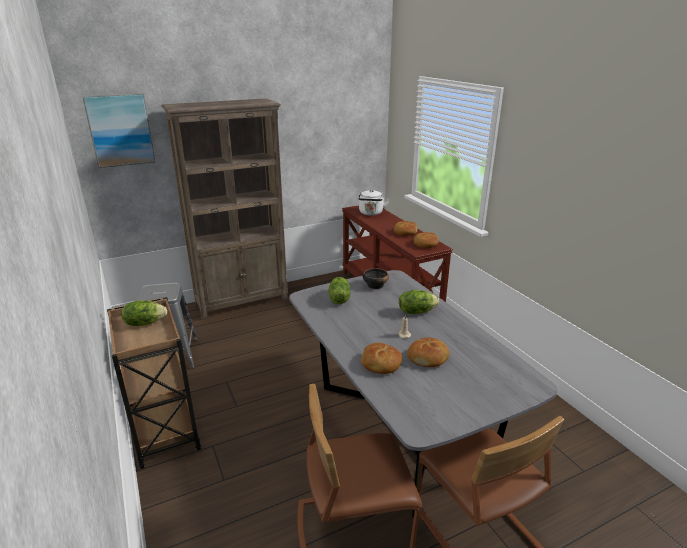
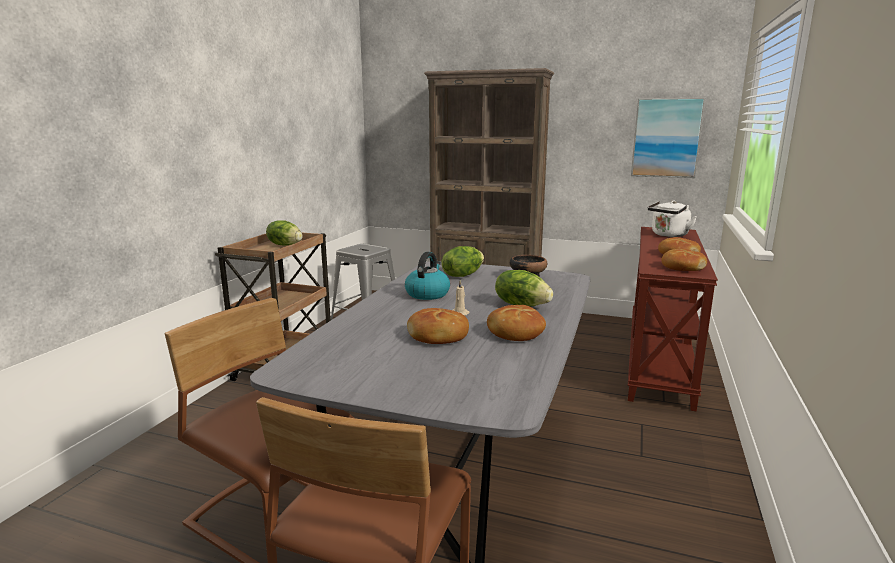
camera: 45 degrees right, 10 degrees down
picture [82,93,156,168] -> picture moved to [631,98,705,178]
bread [361,343,402,374] -> bread moved to [487,305,546,341]
none -> kettle [405,252,450,300]

